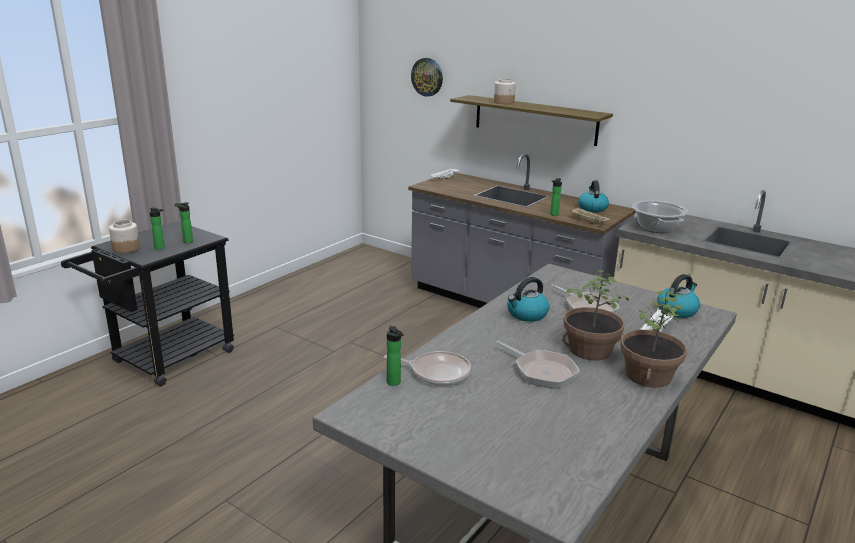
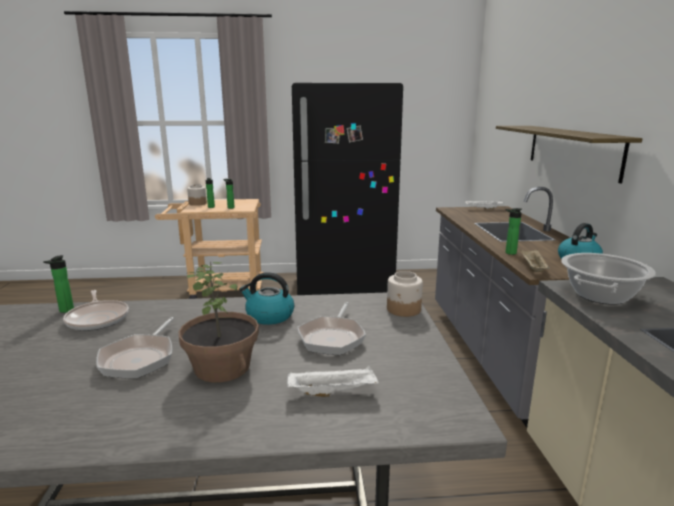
camera: 50 degrees right, 5 degrees down
black cart [61,221,234,386] -> beige cart [155,199,263,299]
wall clock [411,58,443,97] -> none
jar [494,79,516,104] -> jar moved to [387,271,423,317]
potted plant [621,291,687,388] -> none
kettle [657,274,700,318] -> none
none -> black fridge [292,83,403,295]

